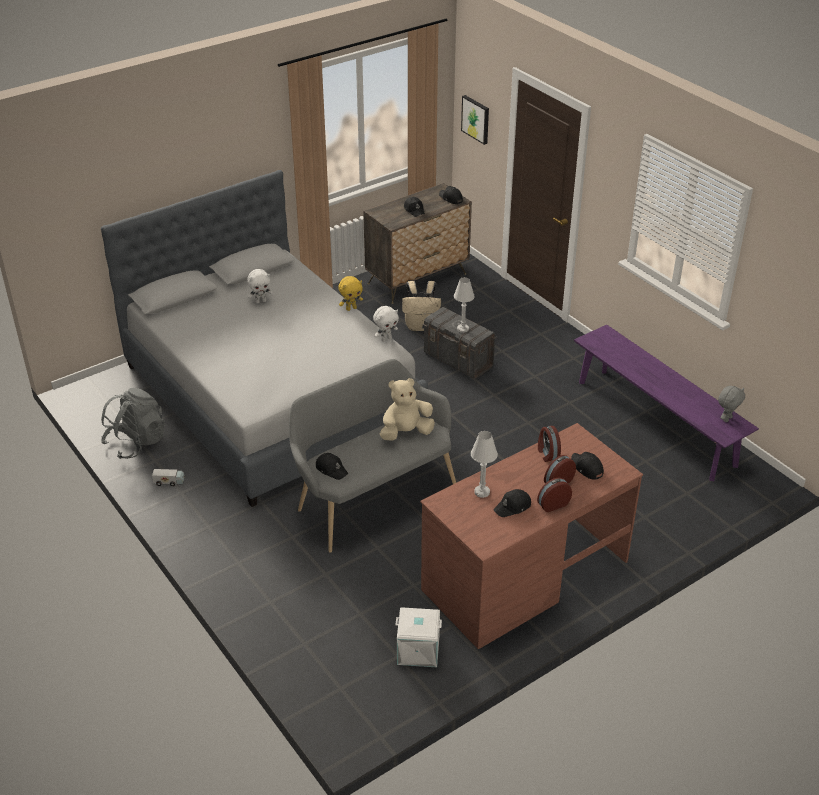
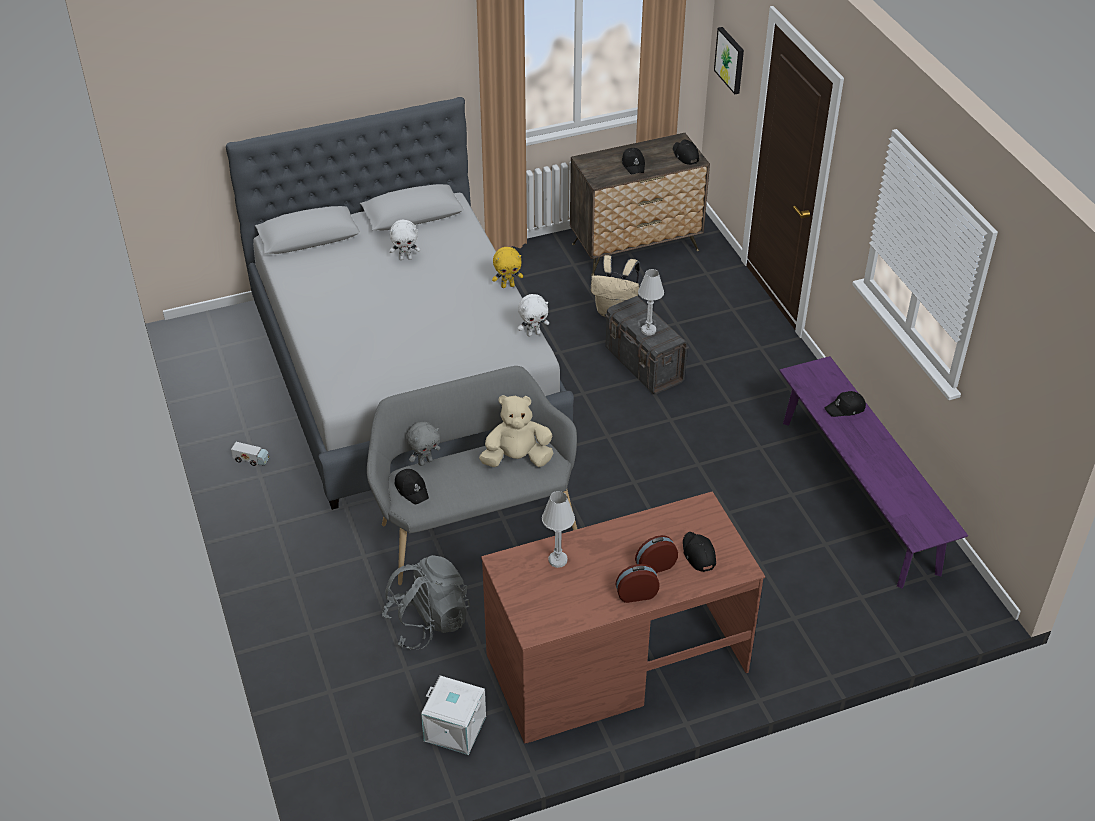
camera: 15 degrees right, 5 degrees up
grey backpack [101,388,165,459] -> grey backpack moved to [382,555,470,649]
black cap [493,489,531,517] -> black cap moved to [825,391,866,417]
alarm clock [538,426,561,462] -> none
grey plush toy [718,386,745,422] -> grey plush toy moved to [406,422,440,466]

